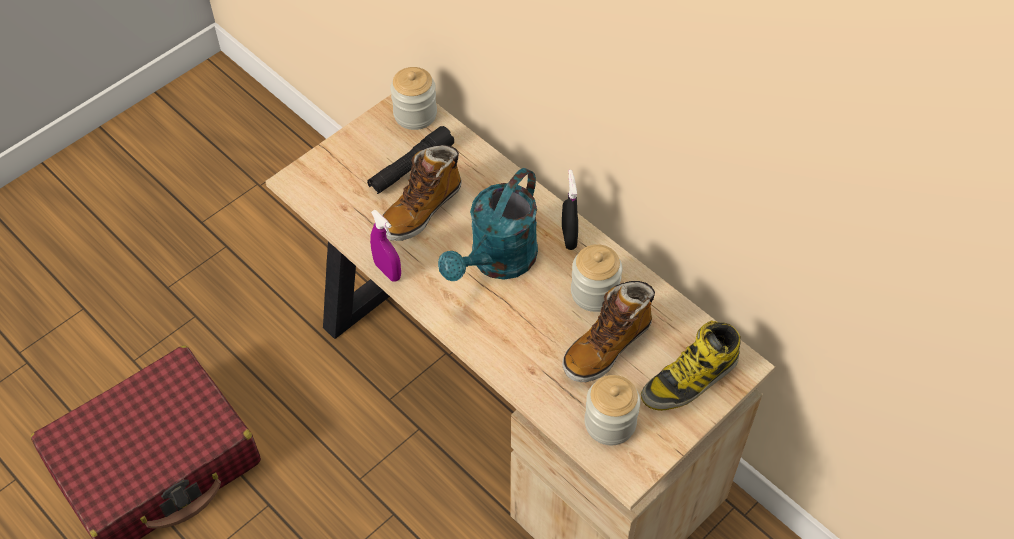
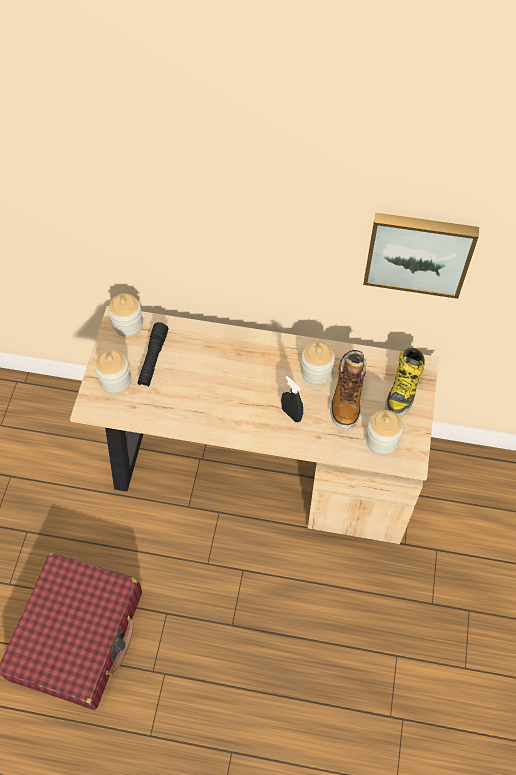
camera: 35 degrees left, 5 degrees up
purple spray bottle [370,210,401,281] -> none
boot [382,145,462,241] -> none
turquoise watering can [438,168,538,281] -> none
black spray bottle [562,170,578,250] -> black spray bottle moved to [281,376,303,422]
none -> jar [95,350,131,393]
none -> picture [363,213,479,299]

